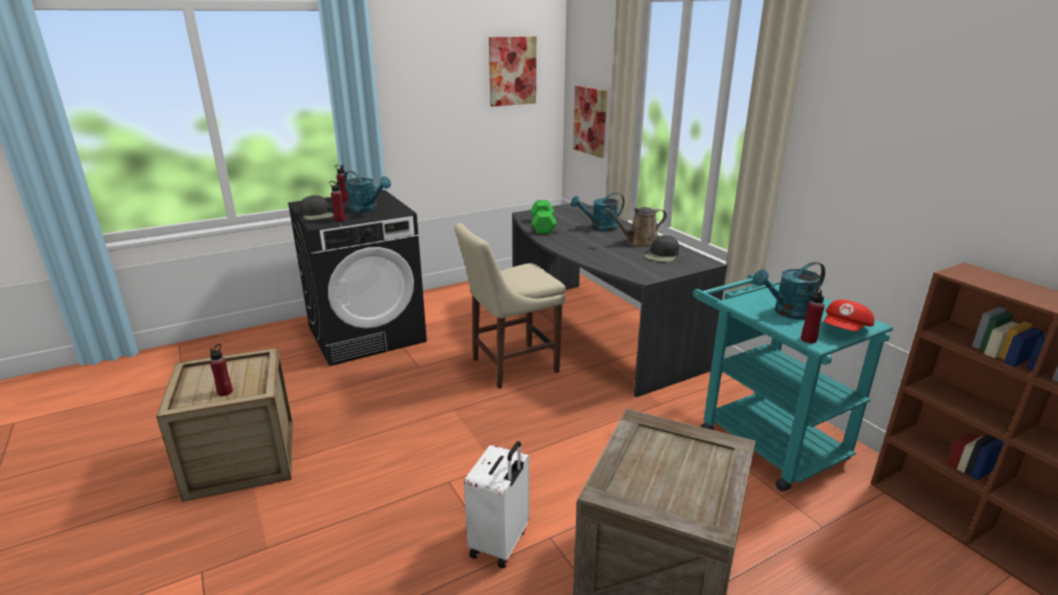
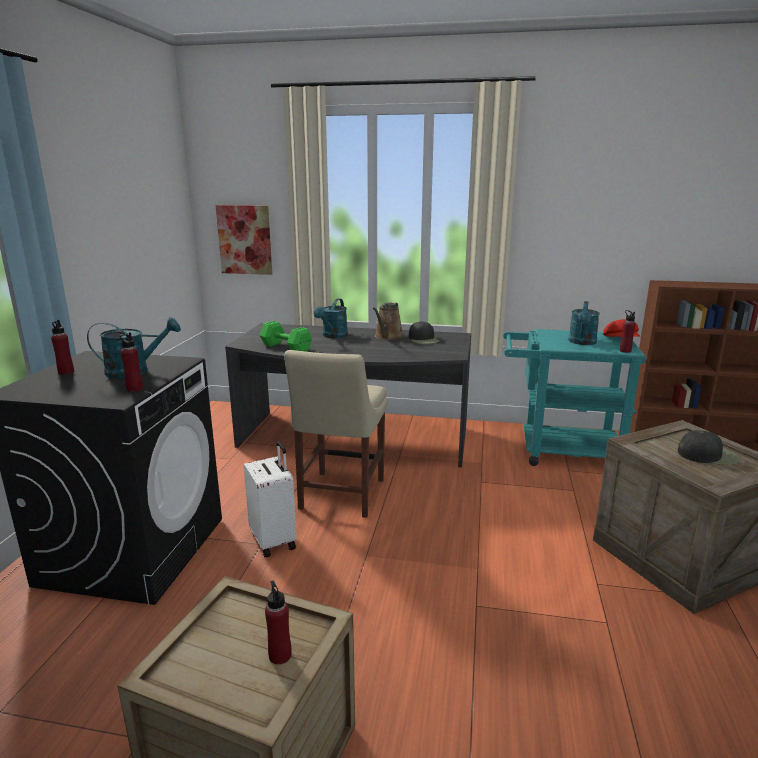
camera: 50 degrees left, 5 degrees down
black cap [301,195,334,220] -> black cap moved to [678,430,740,465]
white suitcase [464,441,529,568] -> white suitcase moved to [244,441,297,558]
picture [489,36,536,107] -> none

